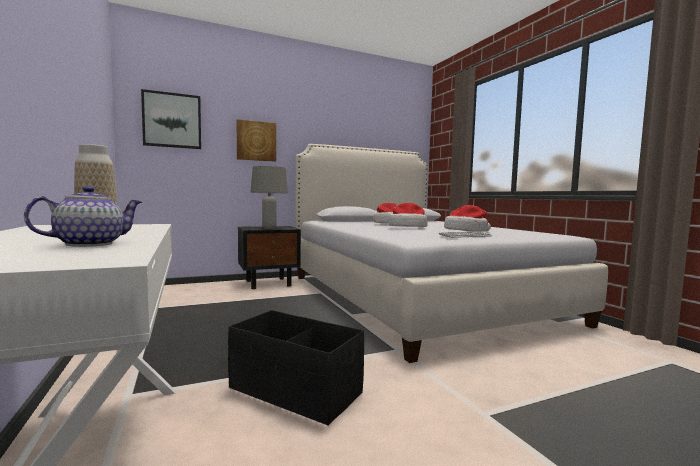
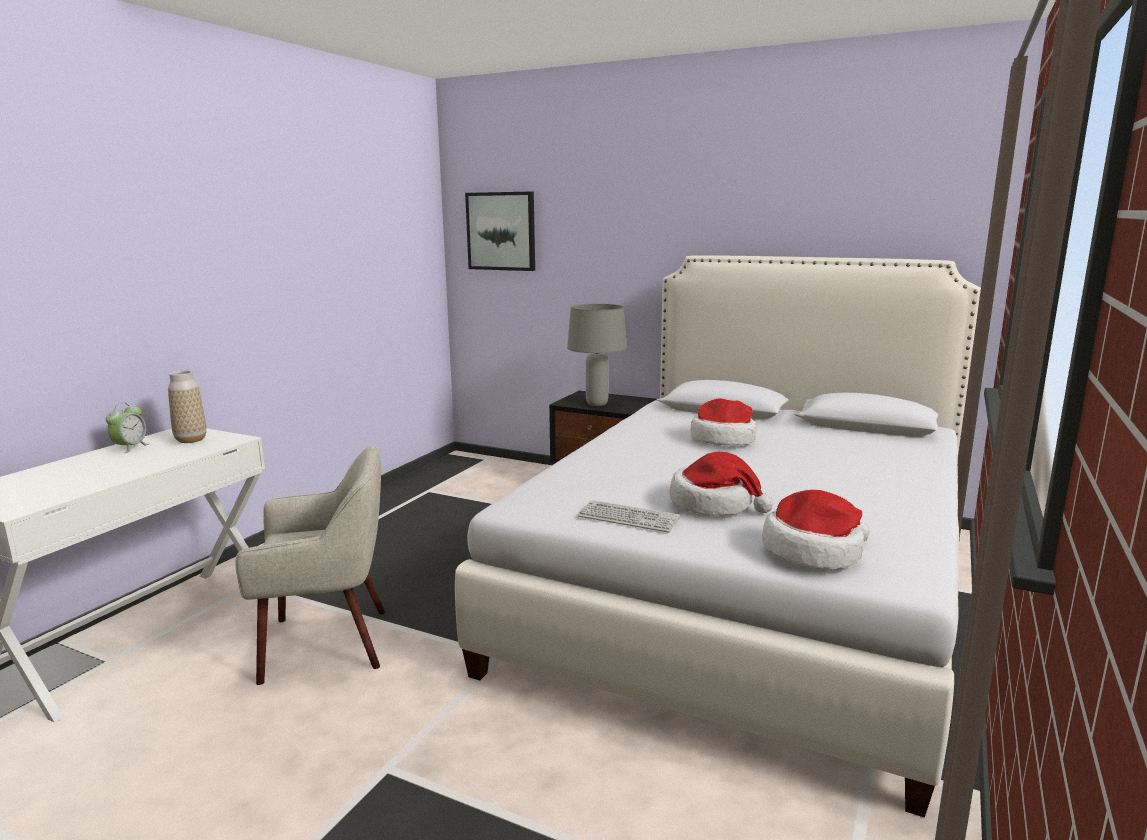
camera: 50 degrees right, 10 degrees up
teapot [24,186,142,247] -> none
black storage box [228,310,364,426] -> beige armchair [235,446,385,685]
picture [237,119,276,162] -> none
hat [388,203,428,227] -> hat moved to [762,490,870,569]
none -> alarm clock [106,402,149,453]

